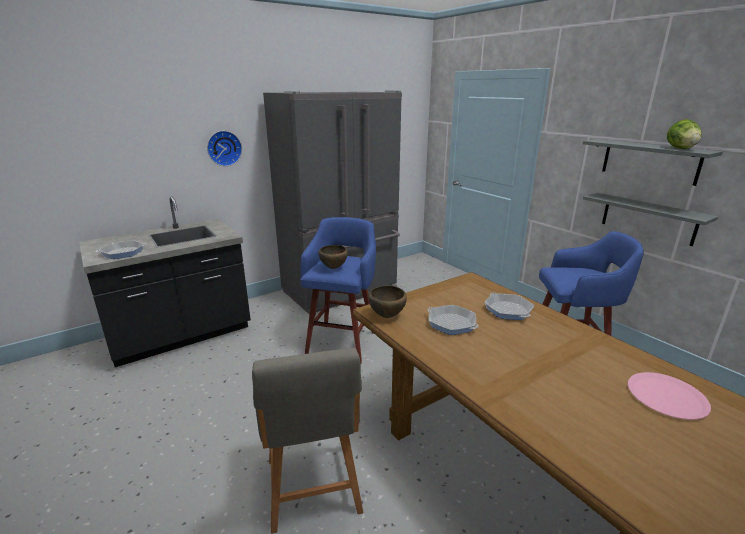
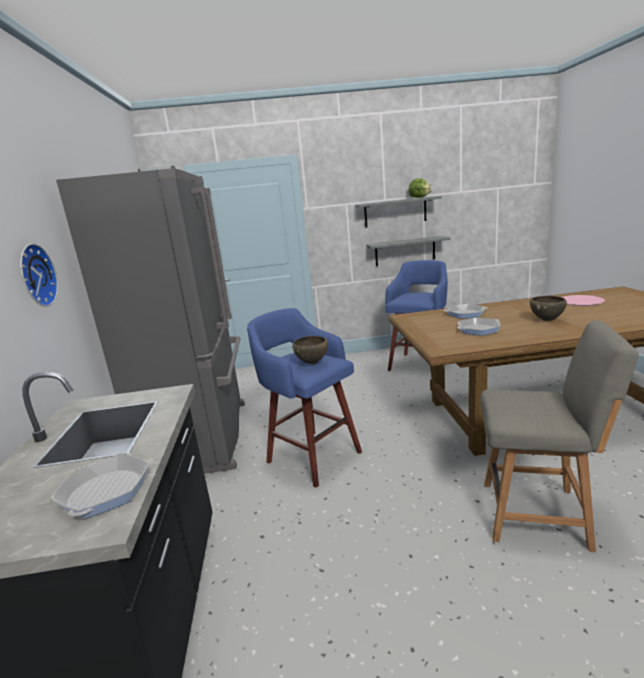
camera: 60 degrees left, 5 degrees down
brown bowl [368,286,407,318] -> brown bowl moved to [530,296,567,321]

